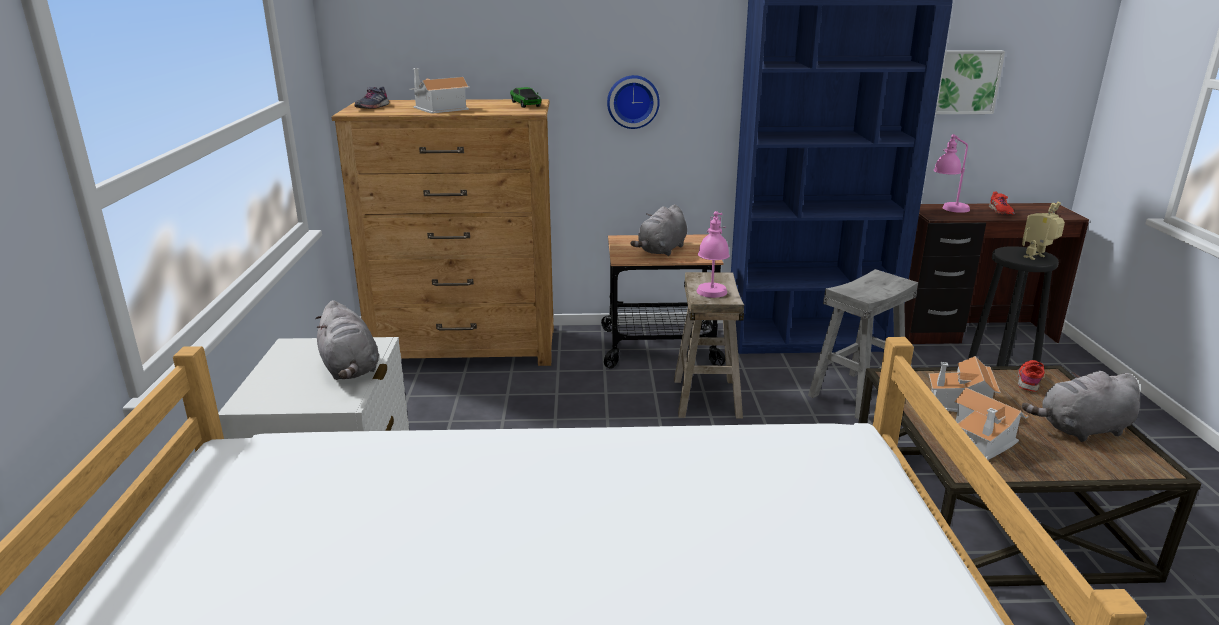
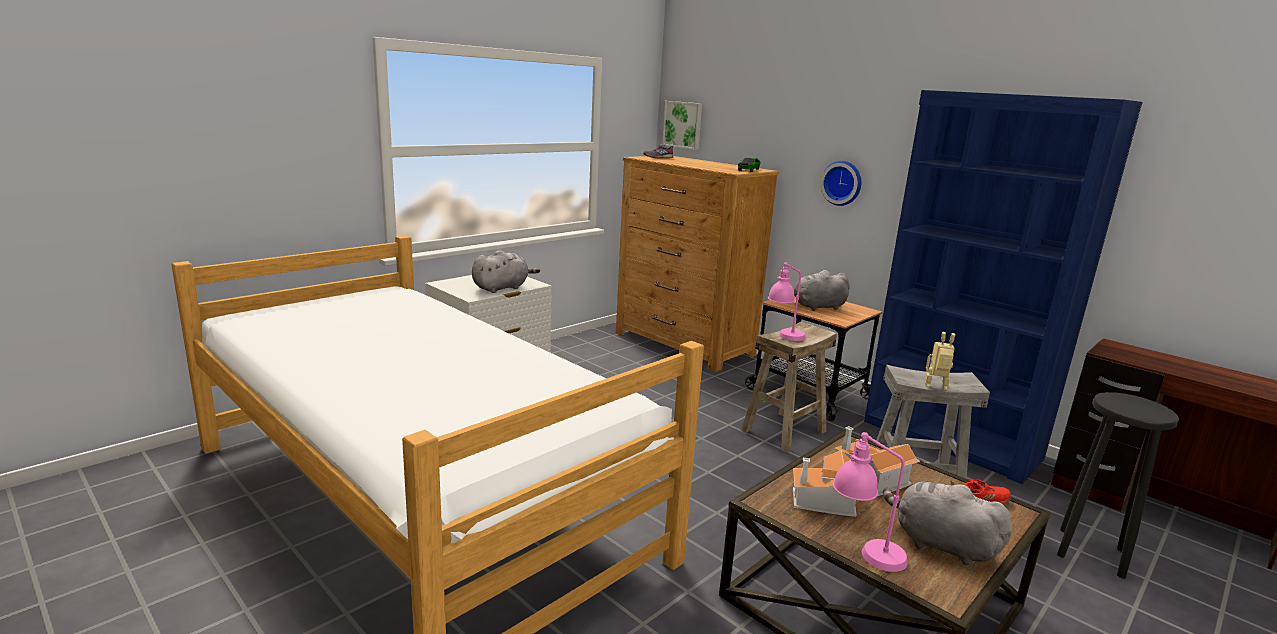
camera: 45 degrees right, 5 degrees down
grey plush toy [315,300,379,380] -> grey plush toy turned 150 degrees counterclockwise [472,250,540,293]
toy house [409,68,470,114] -> none
pink table lamp [934,134,970,213] -> pink table lamp moved to [833,432,908,572]
picture [935,50,1005,114] -> picture moved to [663,101,702,150]
red shoe [989,192,1015,215] -> none
toy robot [1022,202,1065,260] -> toy robot moved to [925,332,956,390]

